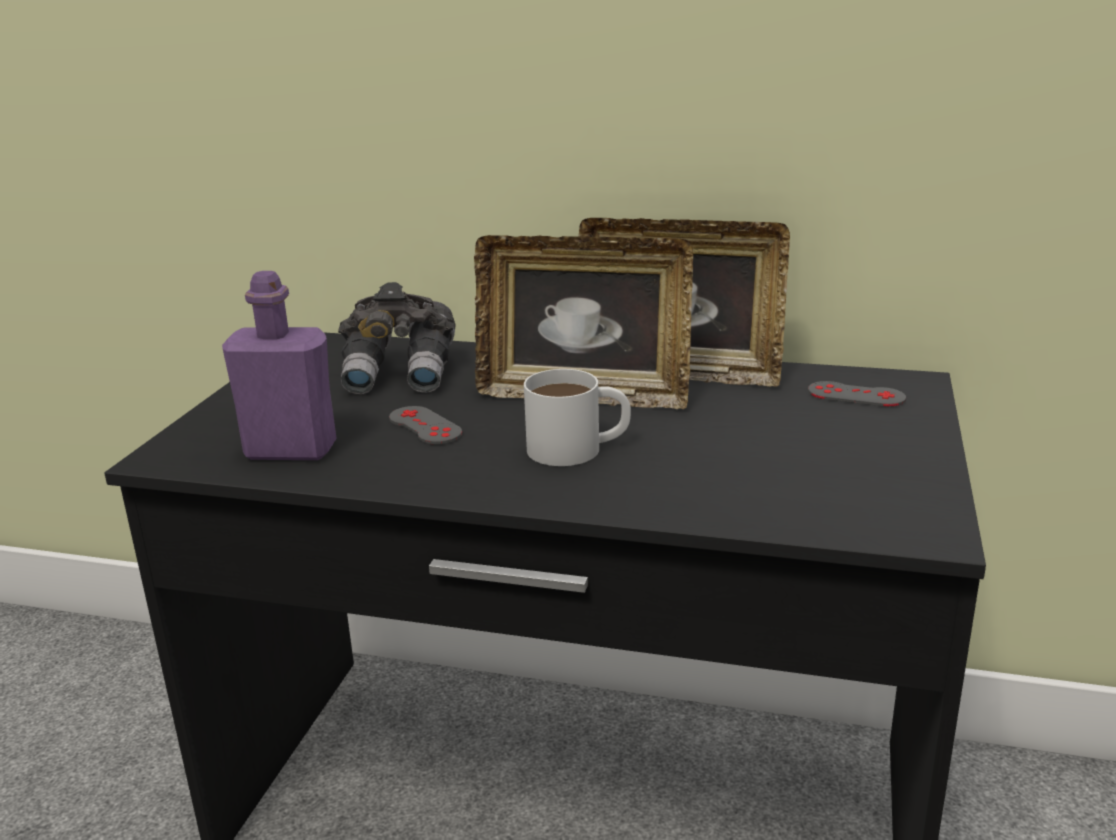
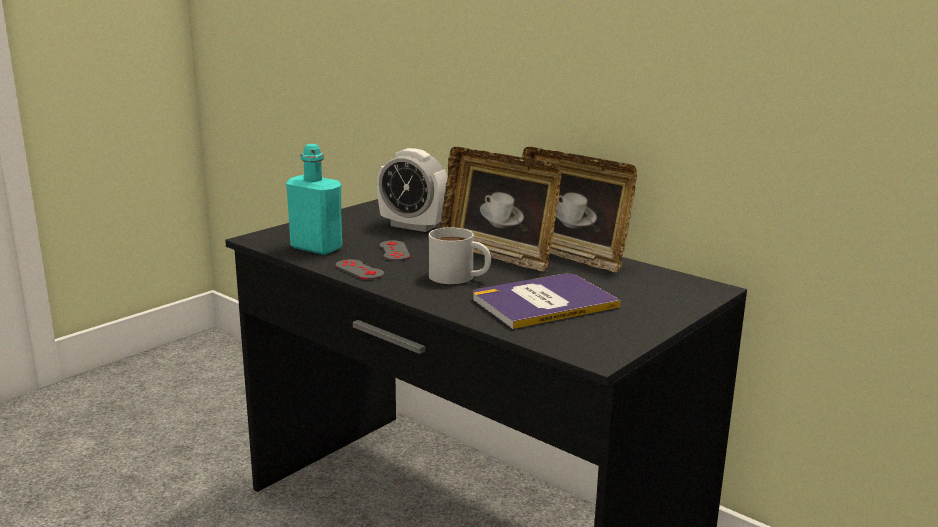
camera: 25 degrees right, 5 degrees down
purple bottle [222,271,337,460] -> turquoise bottle [286,144,342,255]
grey binoculars [338,282,456,394] -> alarm clock [377,148,448,232]
grey game controller [808,381,906,407] -> grey game controller moved to [336,259,384,280]
none -> book [473,274,621,329]

